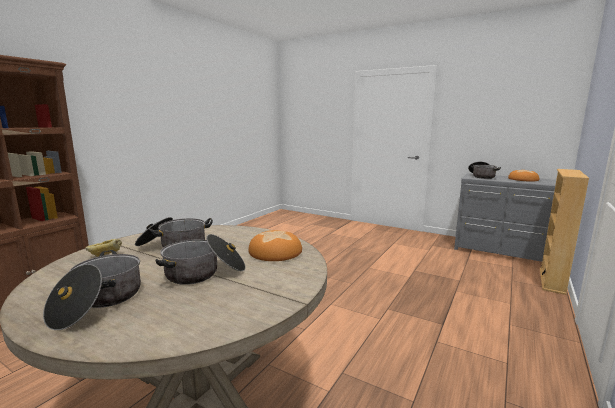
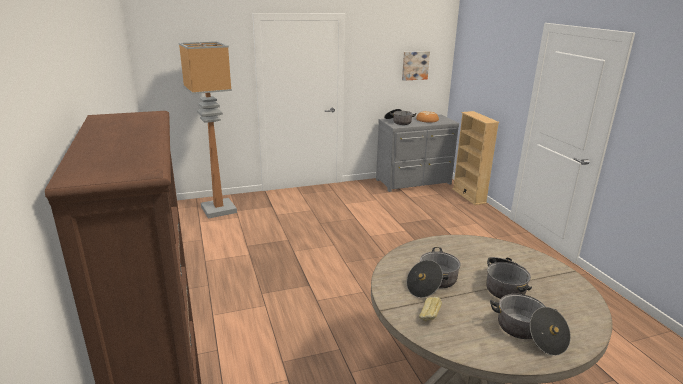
camera: 50 degrees left, 10 degrees up
bread [248,230,302,261] -> none
none -> floor lamp [178,41,237,219]
none -> picture [402,51,430,81]

